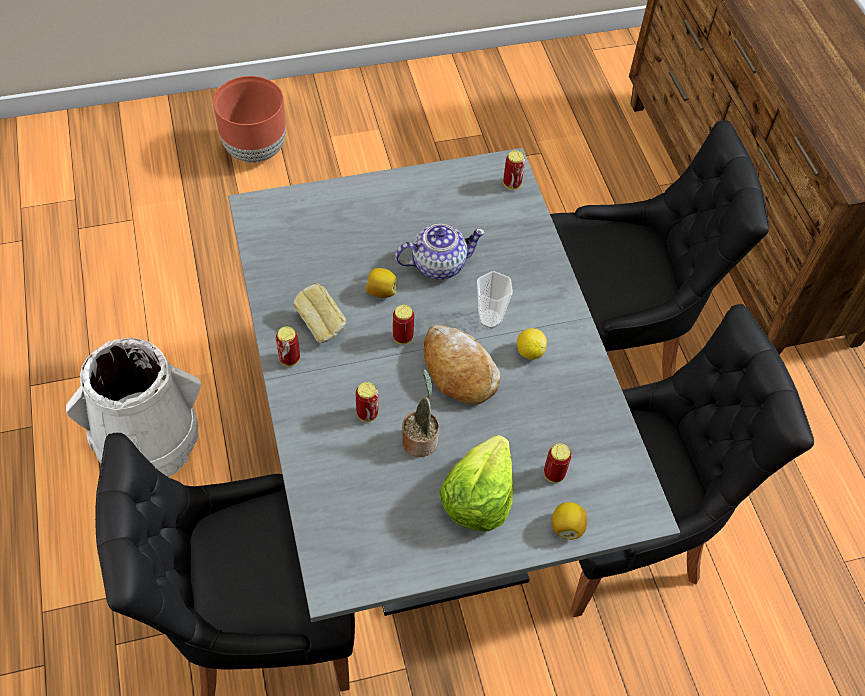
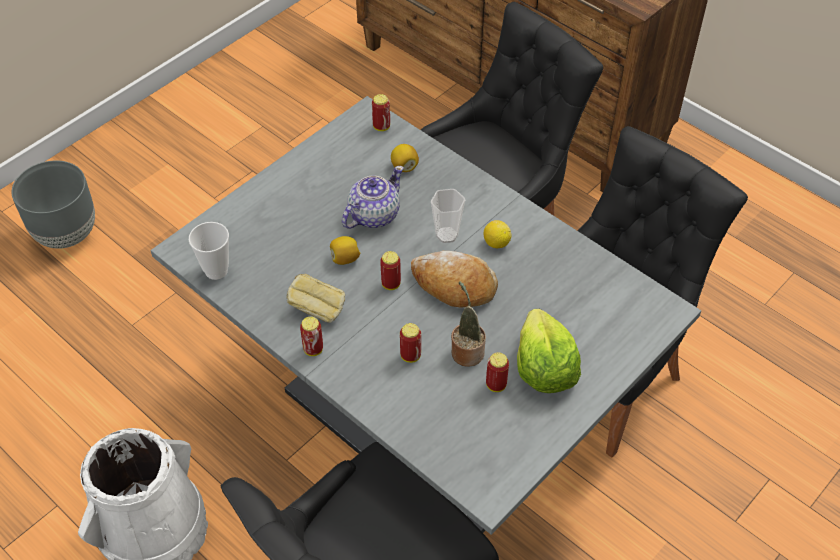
camera: 30 degrees left, 5 degrees down
brown planter [213,76,286,163] -> grey planter [12,160,95,249]
can [544,443,571,483] -> can moved to [486,352,509,392]
lemon [552,502,587,540] -> lemon moved to [391,144,419,172]
none -> cup [189,222,229,280]

